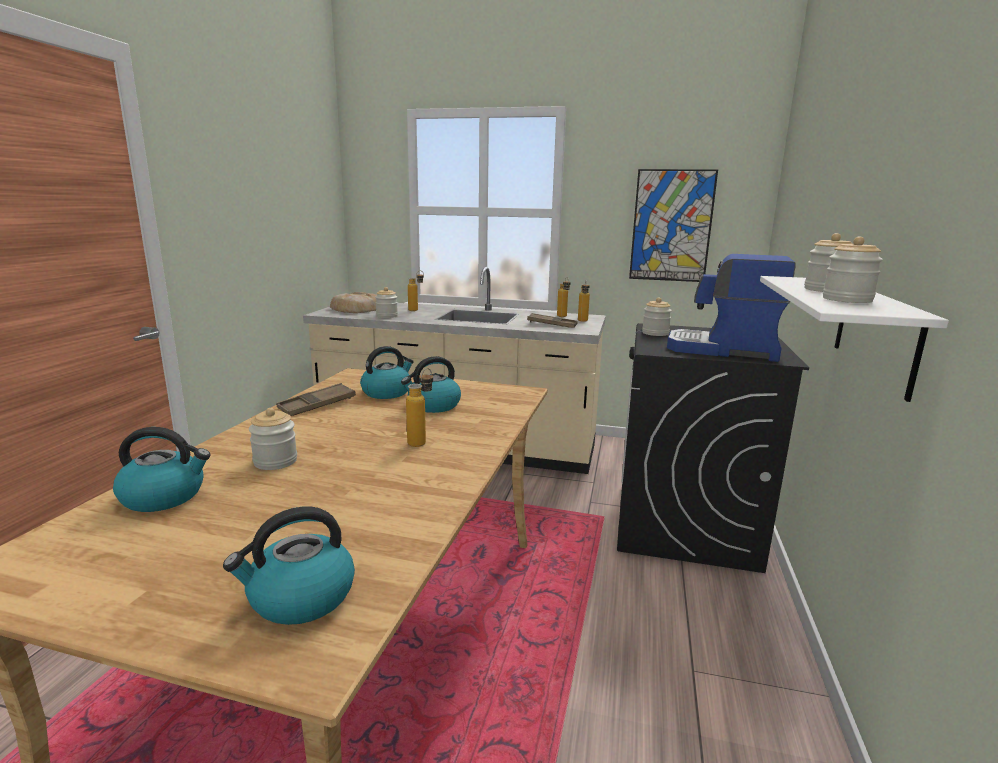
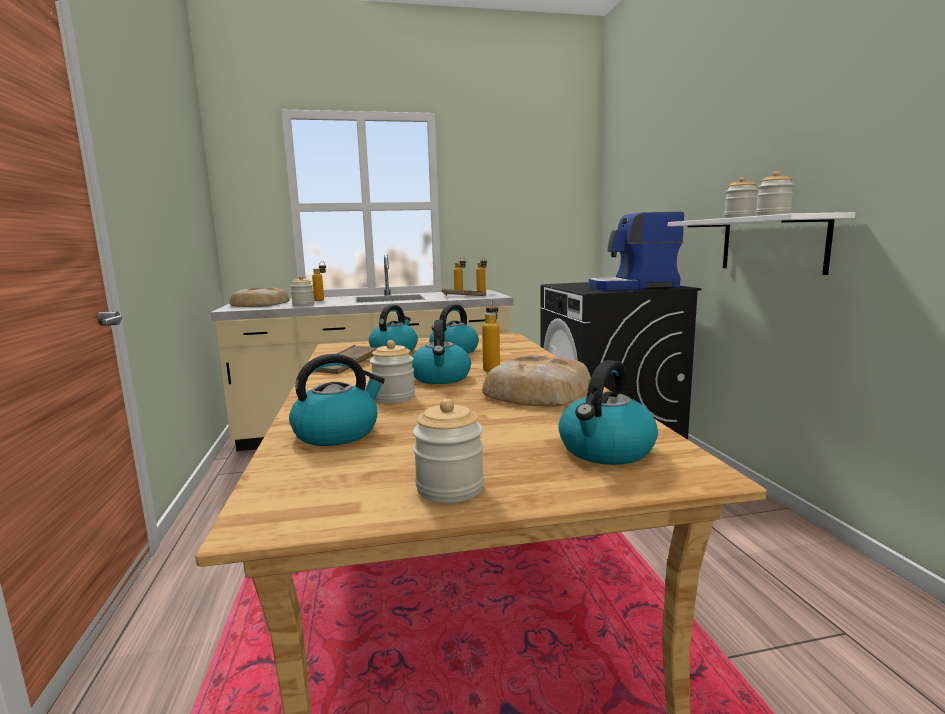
camera: 25 degrees left, 5 degrees down
picture [629,169,718,282] -> none
jar [642,298,672,336] -> jar moved to [413,399,484,503]
none -> kettle [412,320,471,384]
none -> bread [482,355,591,407]

